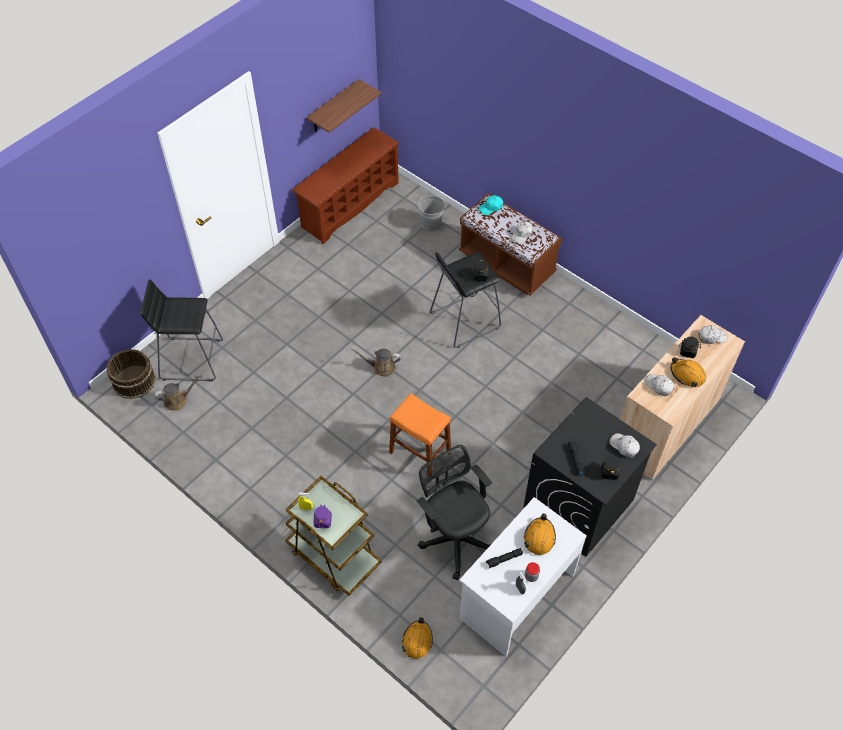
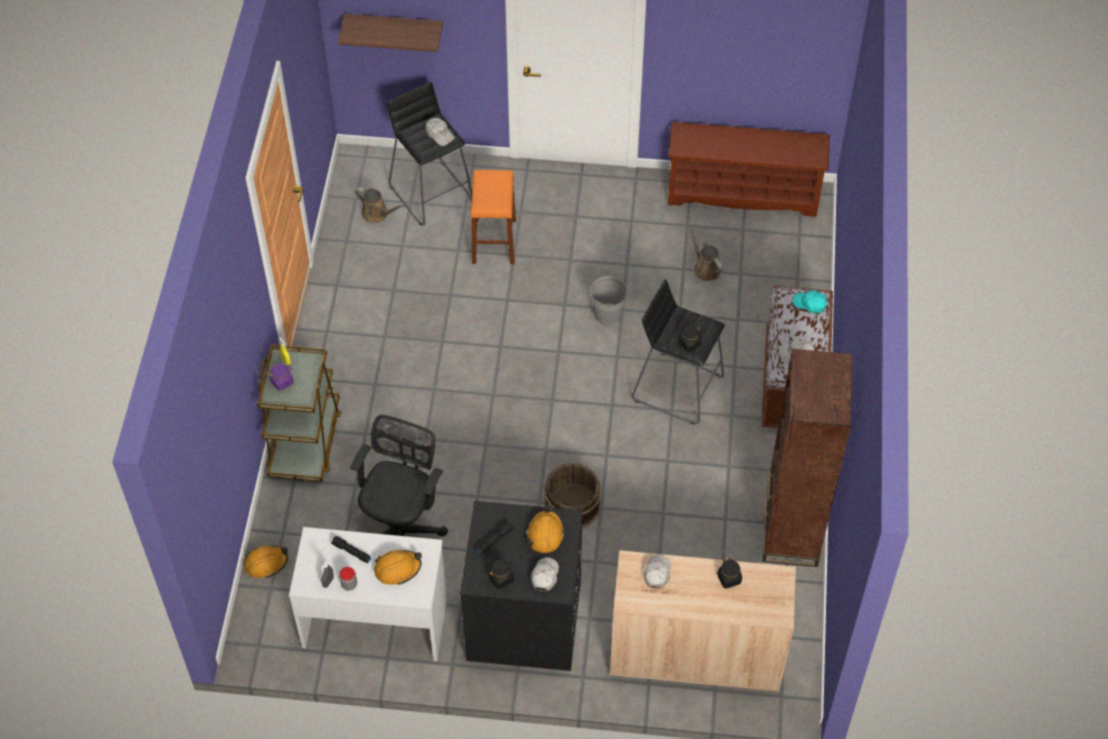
camera: 55 degrees right, 0 degrees up
brown bucket [107,349,156,399] -> brown bucket moved to [544,463,601,528]
shelf [306,79,381,133] -> shelf moved to [338,14,443,52]
brown watering can [351,349,401,377] -> brown watering can moved to [688,222,723,281]
orange stool [389,393,451,473] -> orange stool moved to [470,170,516,264]
grey bucket [418,196,445,231] -> grey bucket moved to [590,274,627,325]
orange hard hat [671,357,706,387] -> orange hard hat moved to [526,504,564,553]
white cap [699,325,727,344] -> white cap moved to [425,118,455,146]
none -> brown bookcase [762,349,852,567]

